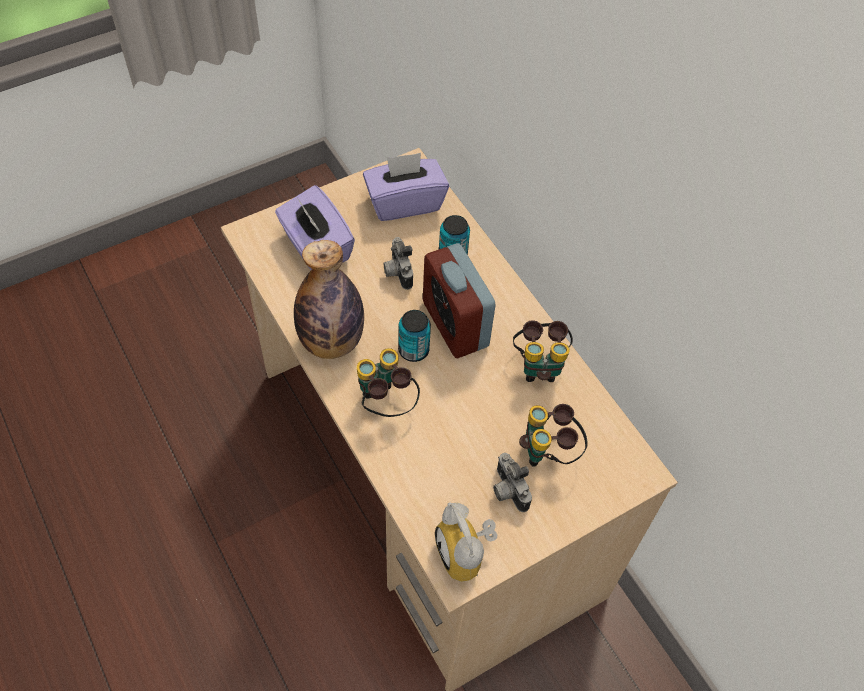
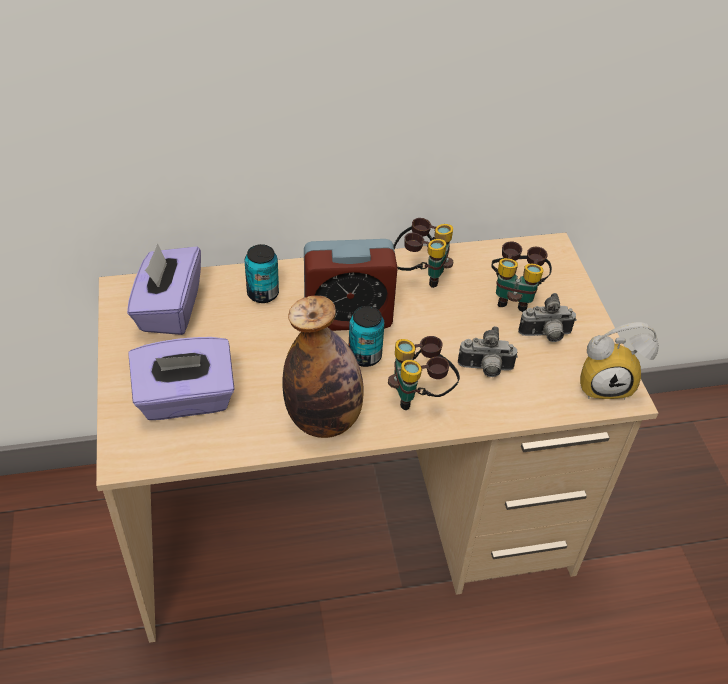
camera: 70 degrees left, 10 degrees down
camera [383,237,413,290] -> camera moved to [458,326,518,377]

